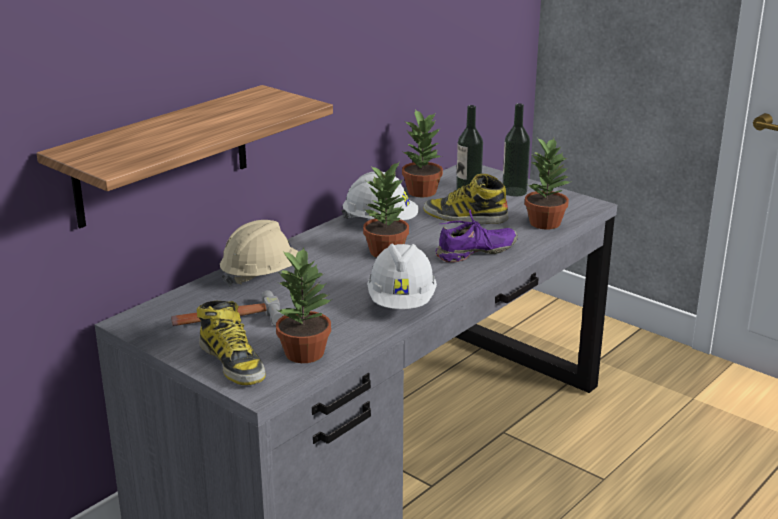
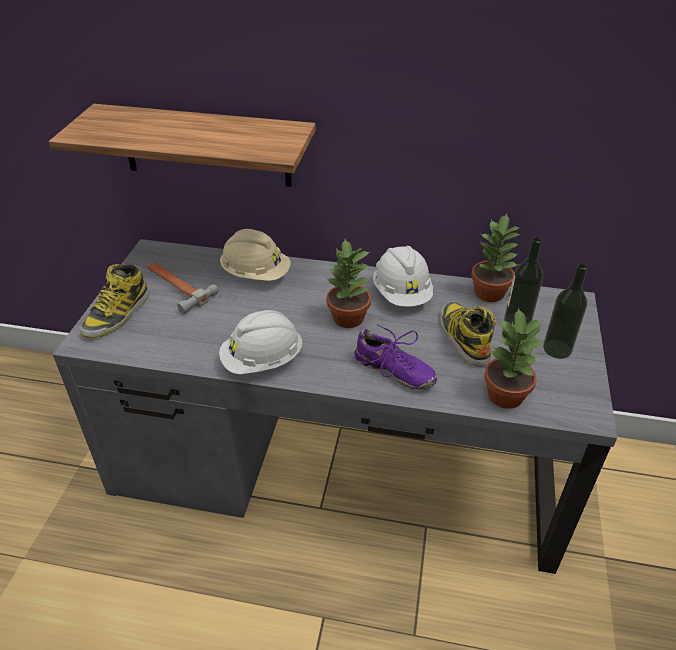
camera: 60 degrees right, 15 degrees up
potted plant [276,247,332,363] -> none

